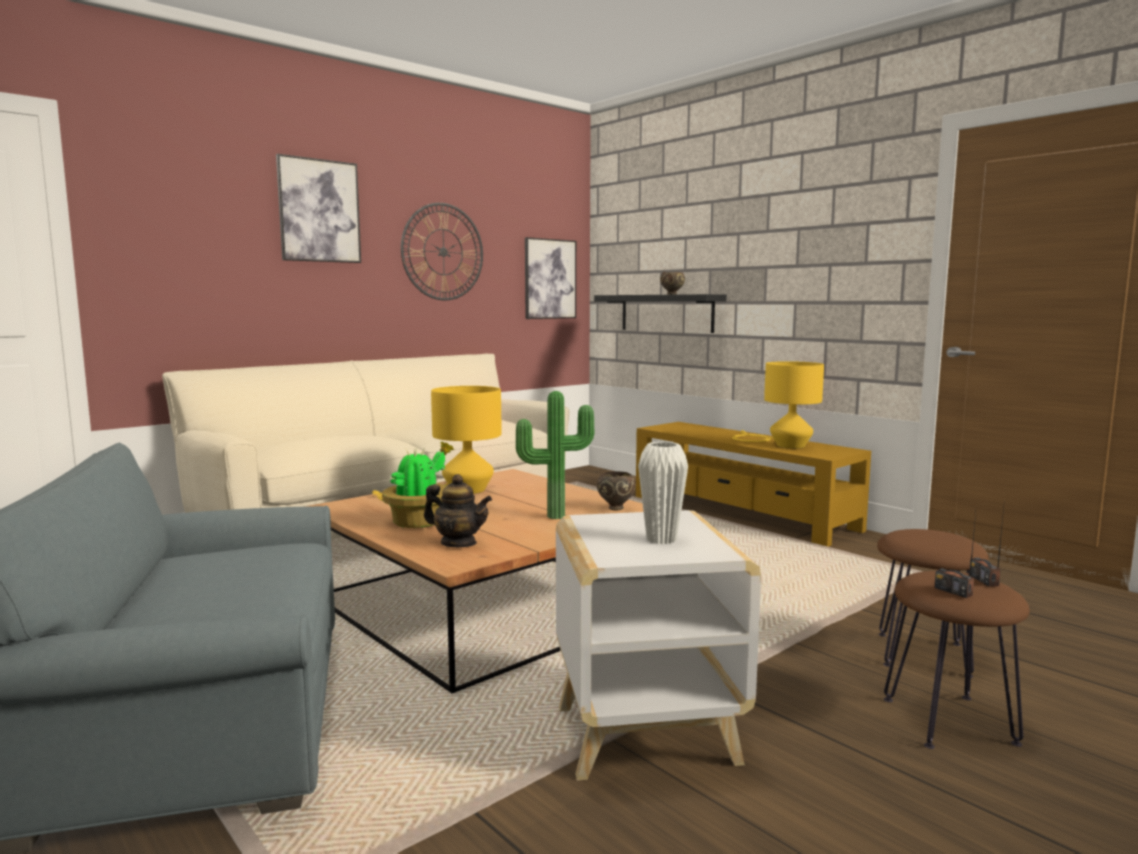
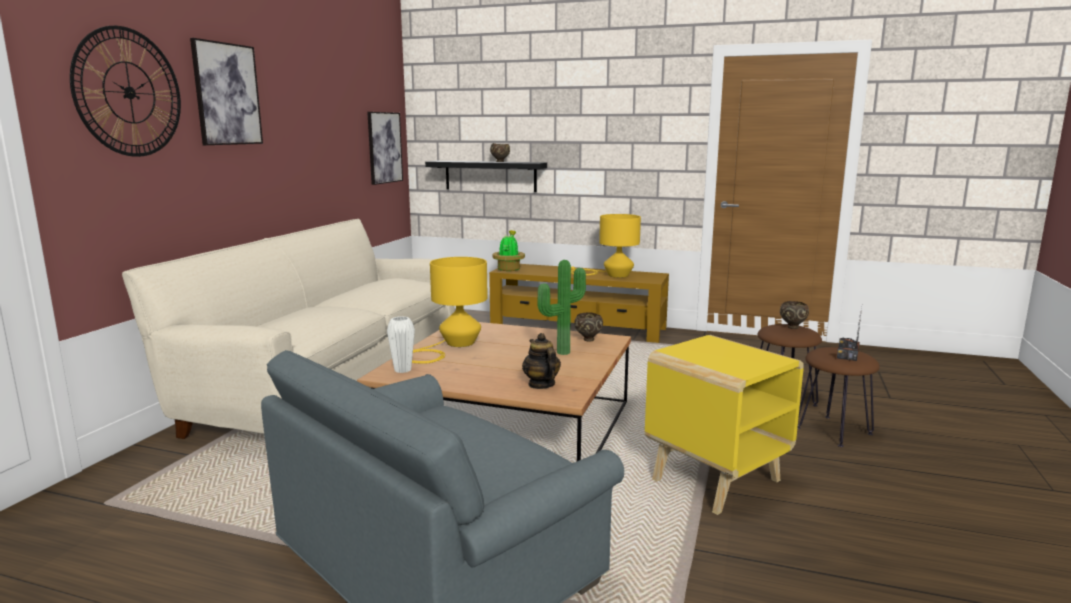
camera: 30 degrees left, 5 degrees up
potted plant [382,442,455,528] -> potted plant moved to [493,230,525,271]
wall clock [401,203,483,301] -> wall clock moved to [70,26,181,157]
teapot [424,474,492,547] -> teapot turned 105 degrees counterclockwise [522,333,561,389]
white side table [556,510,761,781] -> yellow side table [645,335,804,515]
white vase [638,442,688,544] -> white vase moved to [387,316,415,373]
none -> brown bowl [780,301,809,329]

